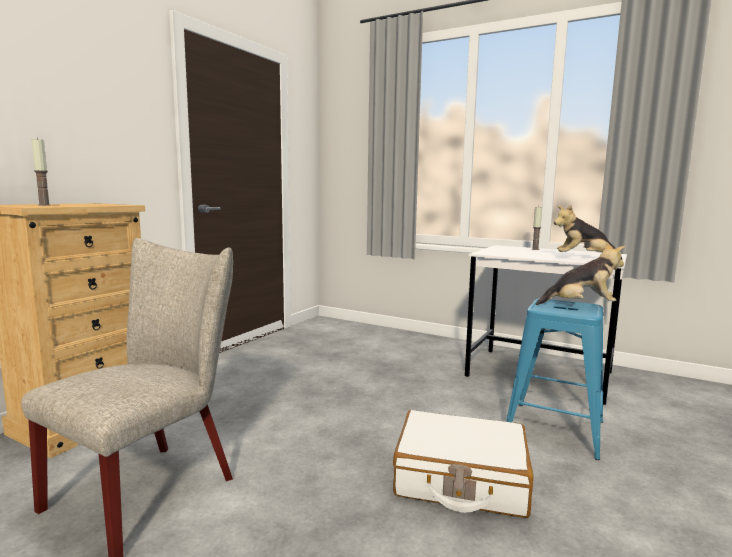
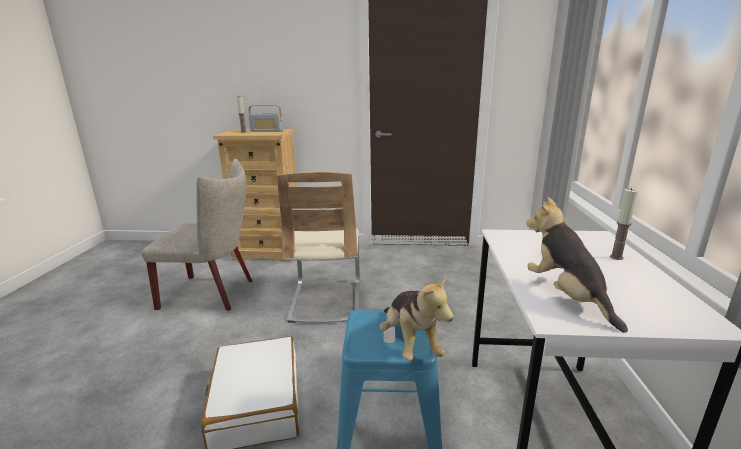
camera: 65 degrees right, 10 degrees up
none -> radio [249,105,283,132]
none -> beige chair [277,172,360,323]

